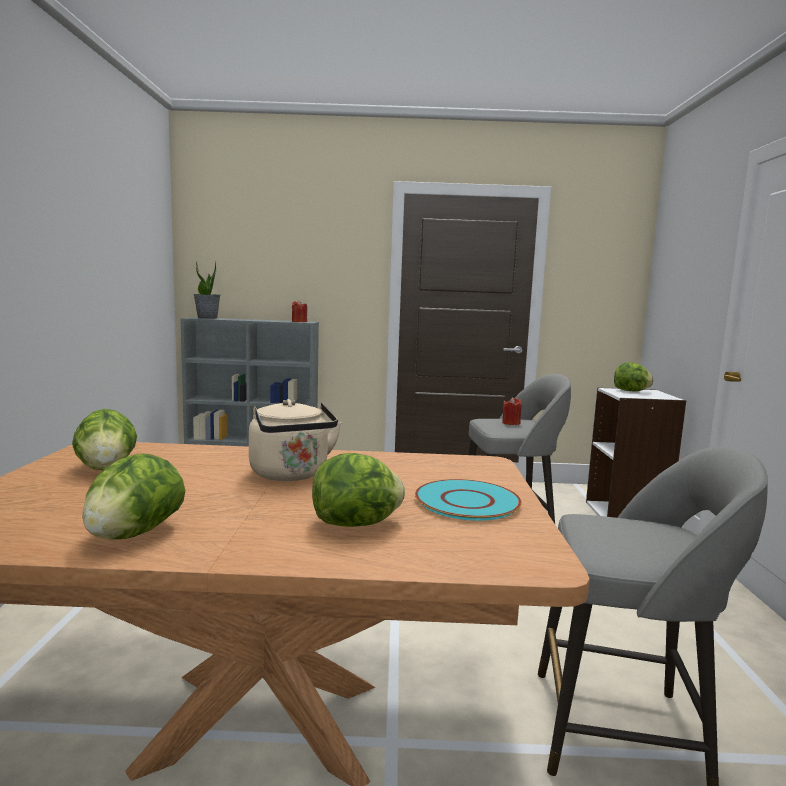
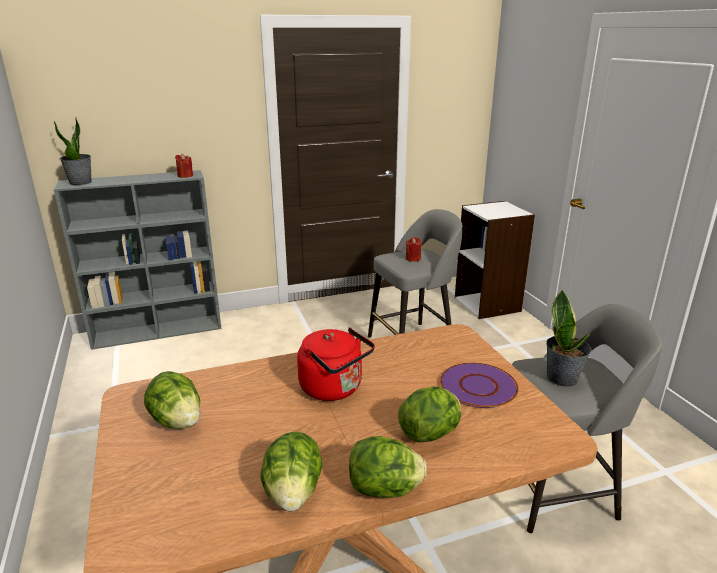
camera: 20 degrees left, 15 degrees up
beige kettle [249,399,342,481] -> red kettle [297,327,375,401]
turquoise plate [415,479,522,521] -> purple plate [440,363,519,408]
lettuce [614,362,654,391] -> lettuce moved to [349,436,427,498]
none -> potted plant [546,289,591,387]

